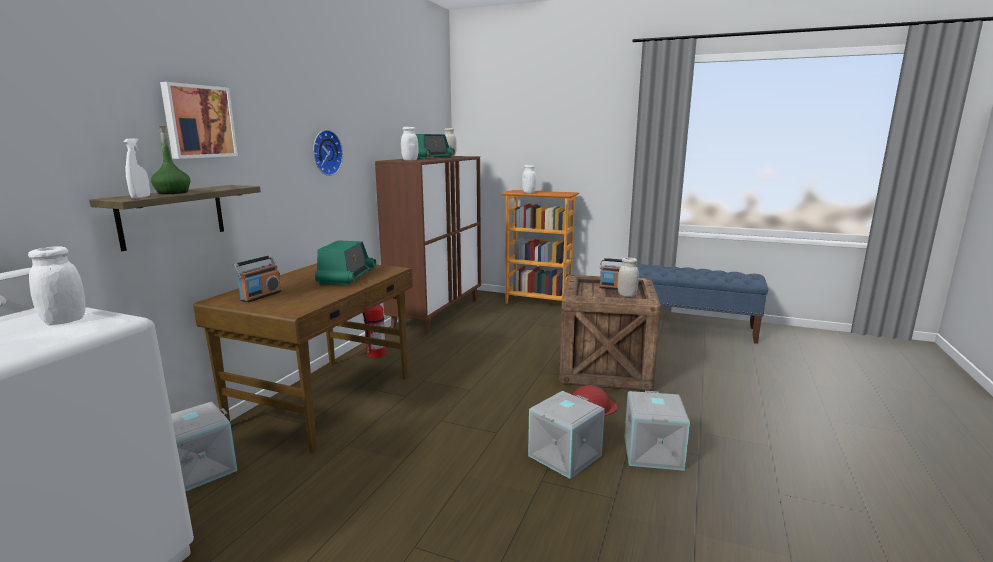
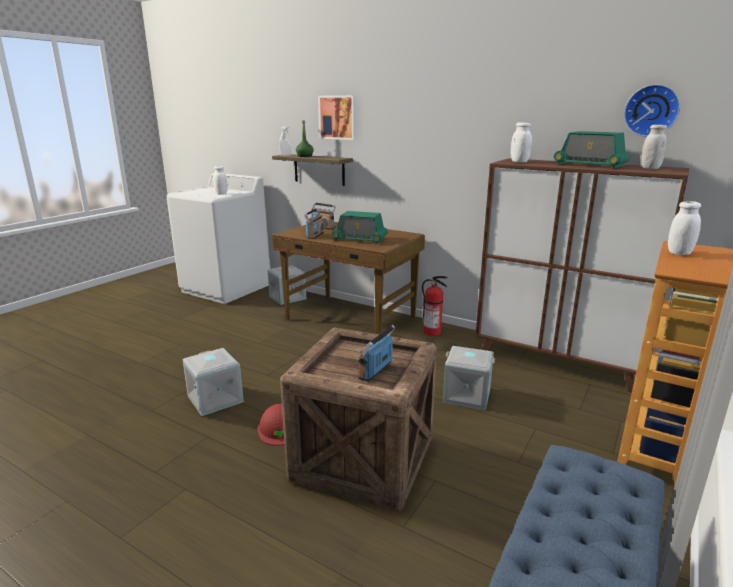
camera: 100 degrees right, 5 degrees up
wall clock [313,130,343,176] -> wall clock moved to [624,84,680,137]
white jar [617,257,639,297] -> none
grey storage box [625,391,690,471] -> grey storage box moved to [442,346,495,410]
none -> radio [304,208,324,239]

